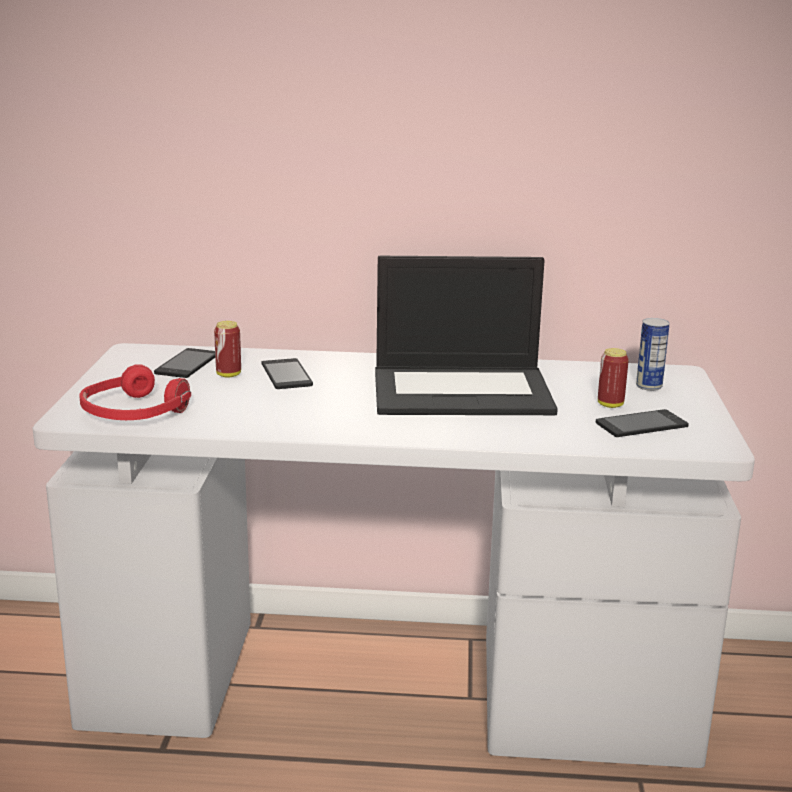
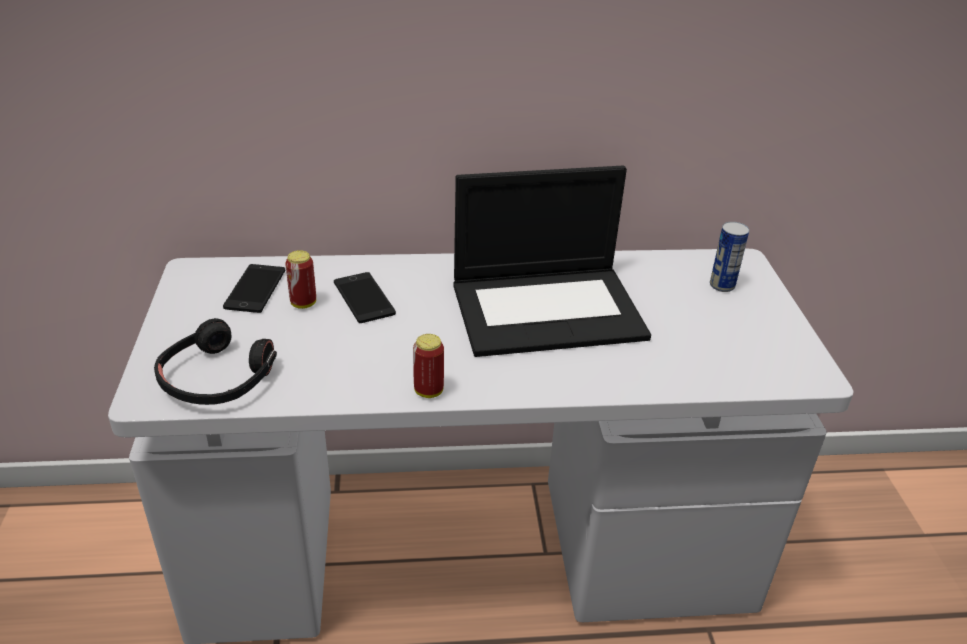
camera: 10 degrees left, 15 degrees up
red headphones [79,364,191,420] -> black headphones [154,318,277,405]
phone [596,409,689,437] -> none
can [598,348,629,408] -> can moved to [413,334,444,398]

